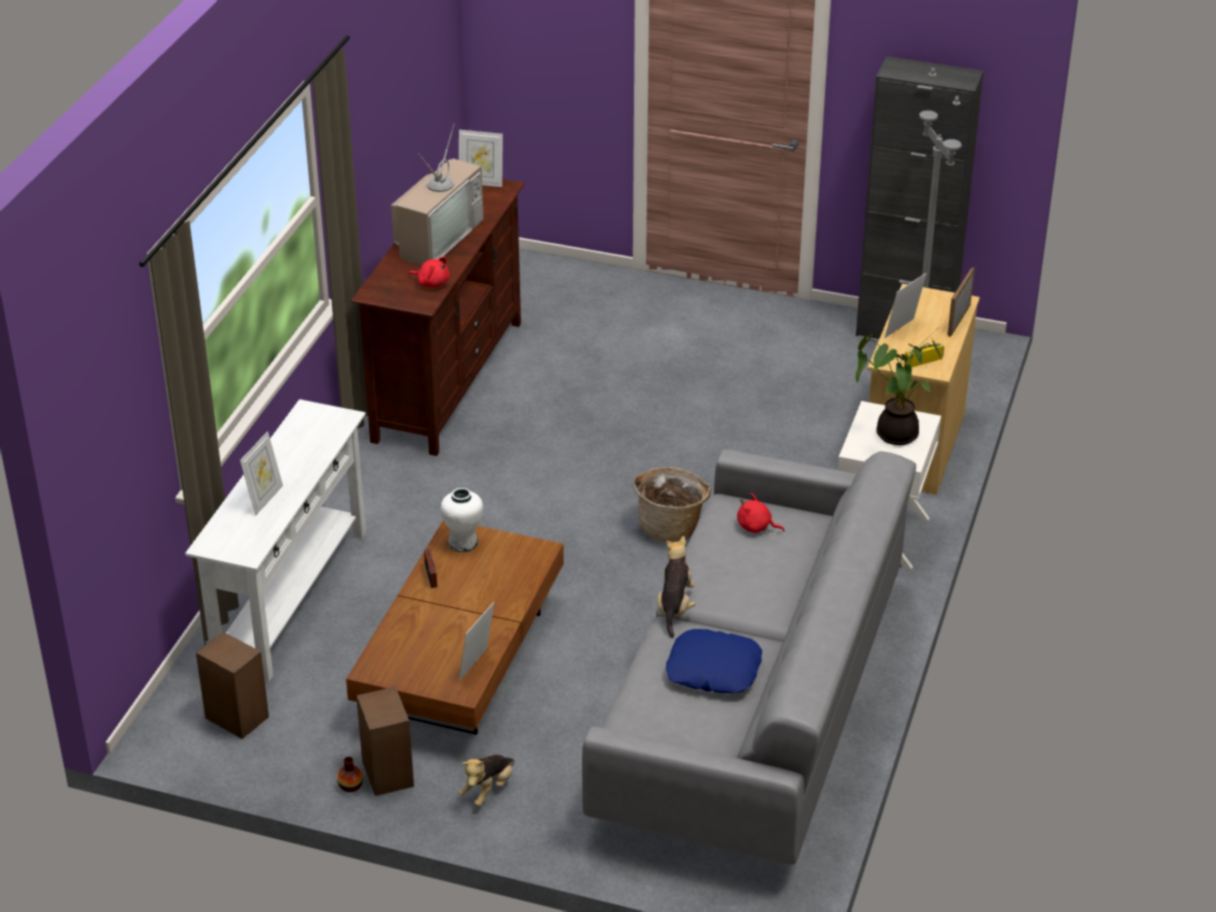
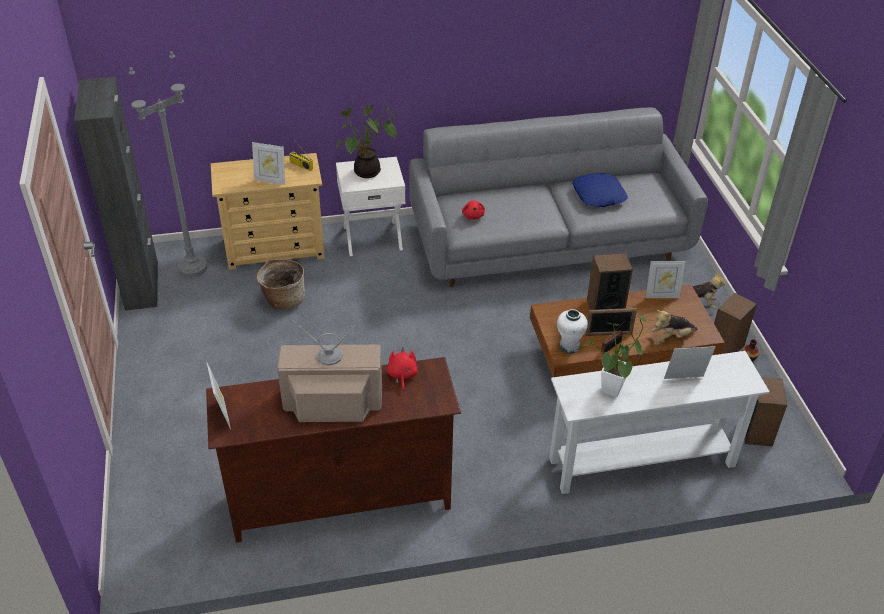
camera: 120 degrees left, 5 degrees up
basket [632,467,711,542] -> basket moved to [257,259,305,310]
plush toy [657,536,696,638] -> plush toy moved to [651,310,697,342]
picture frame [948,267,975,337] -> picture frame moved to [586,308,637,336]
none -> potted plant [578,316,646,397]
none -> speaker [587,253,633,310]

